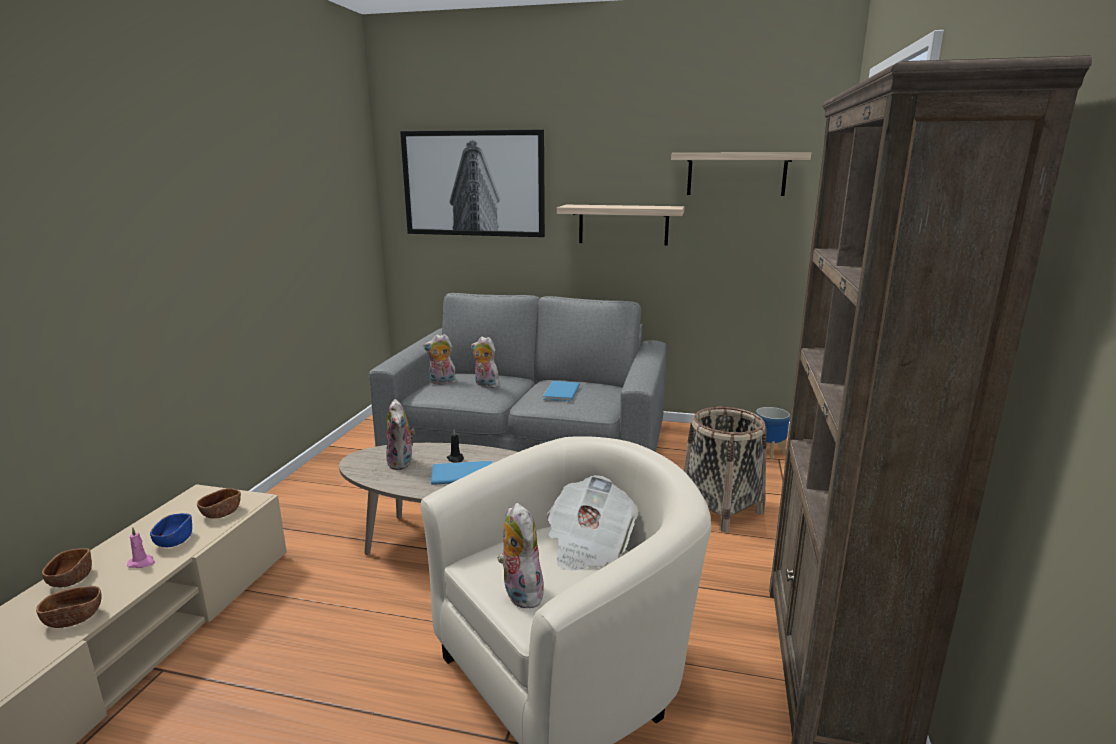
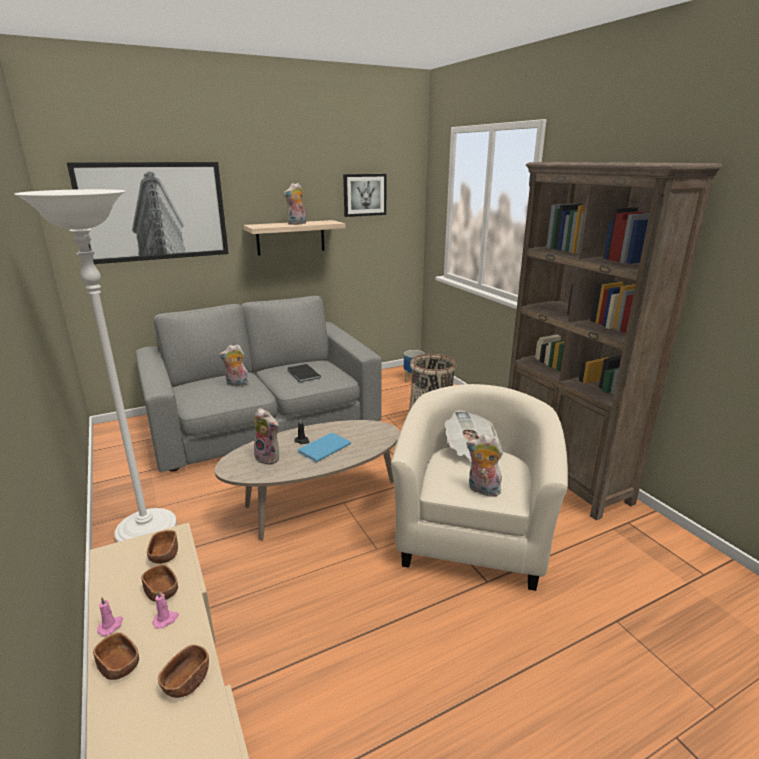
camera: 40 degrees left, 5 degrees up
blue bowl [150,513,192,547] -> brown bowl [141,564,178,602]
plush toy [423,334,456,385] -> plush toy moved to [284,183,306,225]
blue book [543,381,580,401] -> black book [288,364,321,382]
shelf [671,152,811,196] -> picture [343,174,386,217]
none -> white floor lamp [15,189,177,542]
none -> pink candle [97,597,123,636]

